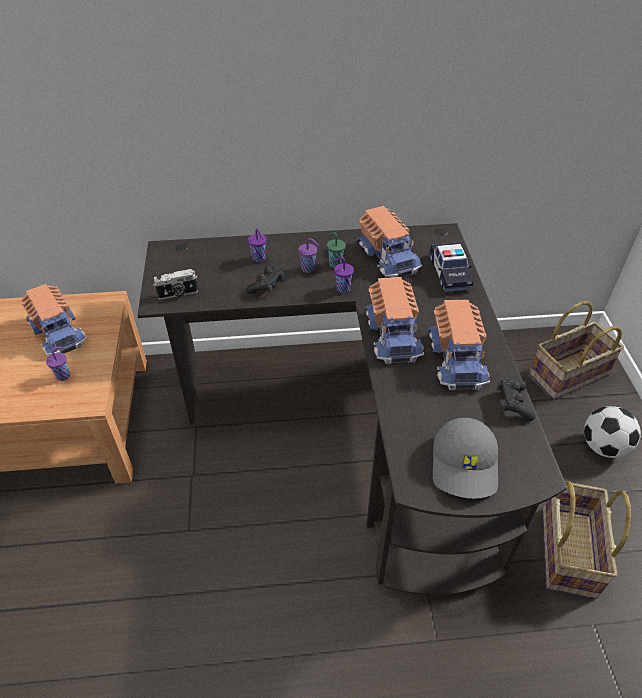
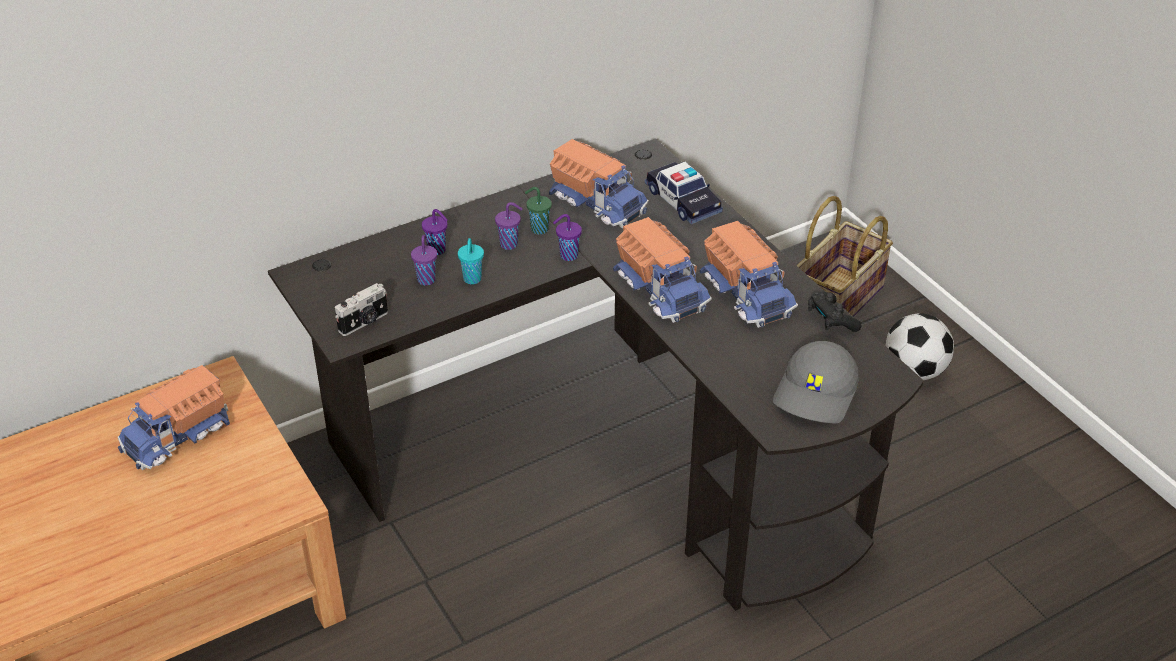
camera: 25 degrees left, 5 degrees down
toy truck [21,284,87,356] -> toy truck turned 105 degrees clockwise [118,365,230,470]
purple cup [46,347,70,381] -> purple cup moved to [411,235,437,286]
black game controller [246,266,284,294] -> turquoise cup [458,238,484,284]
grey cap [433,418,498,499] -> grey cap turned 45 degrees clockwise [773,341,859,424]
basket [543,481,631,599] -> none

